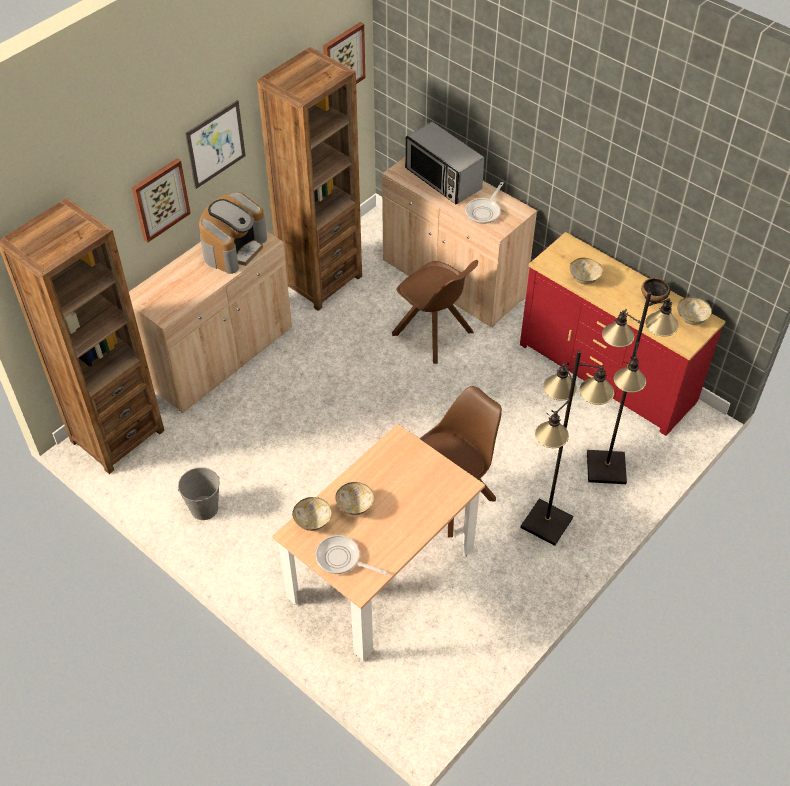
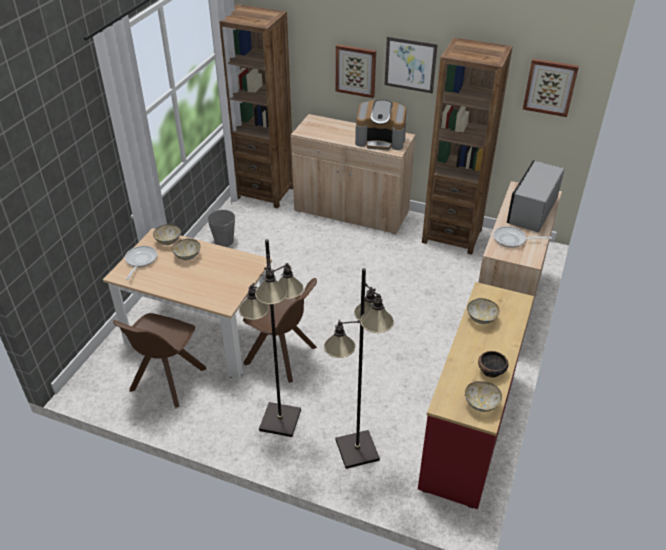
camera: 70 degrees right, 10 degrees down
brown chair [392,260,478,364] -> brown chair moved to [113,313,206,408]

